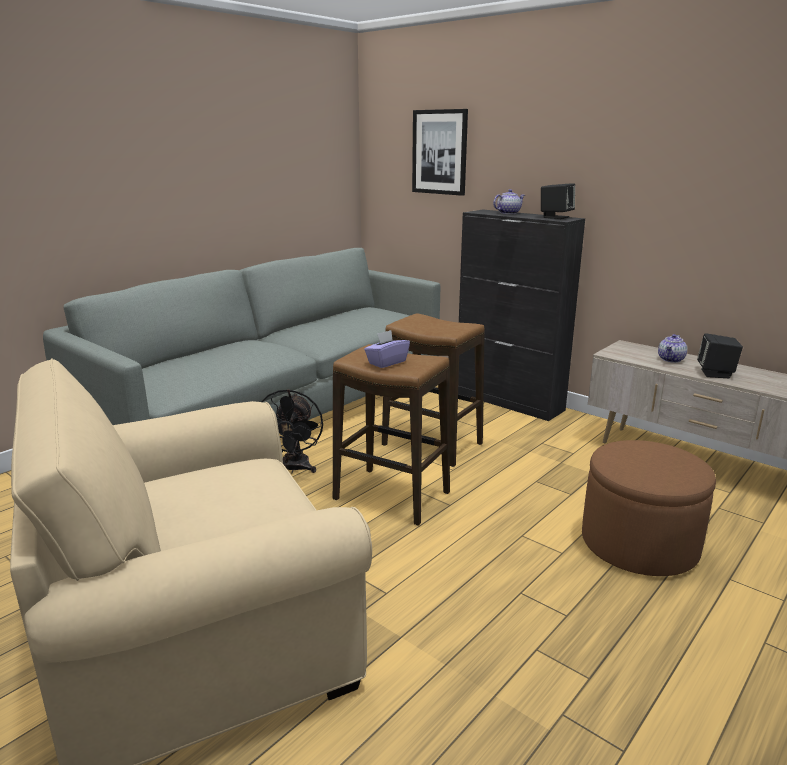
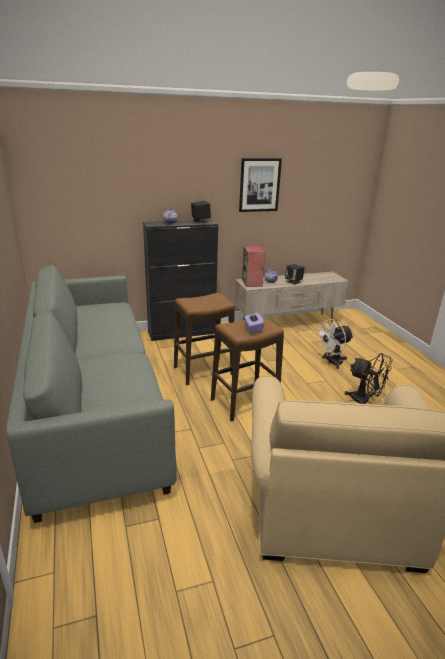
camera: 60 degrees left, 5 degrees up
black fan [261,389,323,473] -> black fan moved to [345,353,393,404]
picture [412,109,468,196] -> picture moved to [239,158,282,212]
brown ottoman [582,440,716,576] -> white fan [315,319,354,369]
none -> speaker [242,246,265,287]

